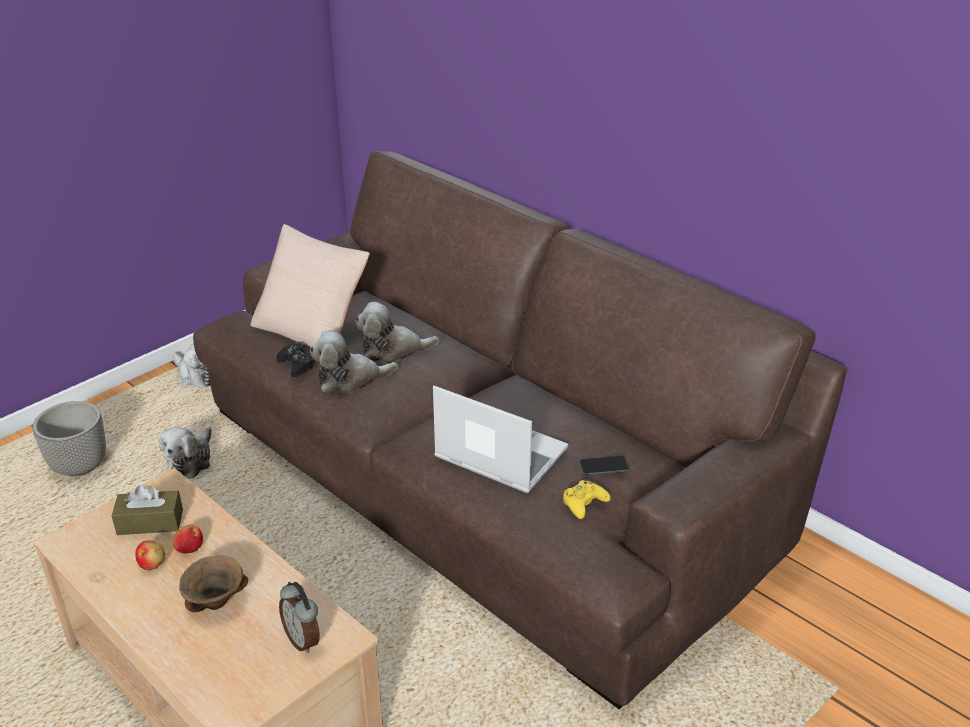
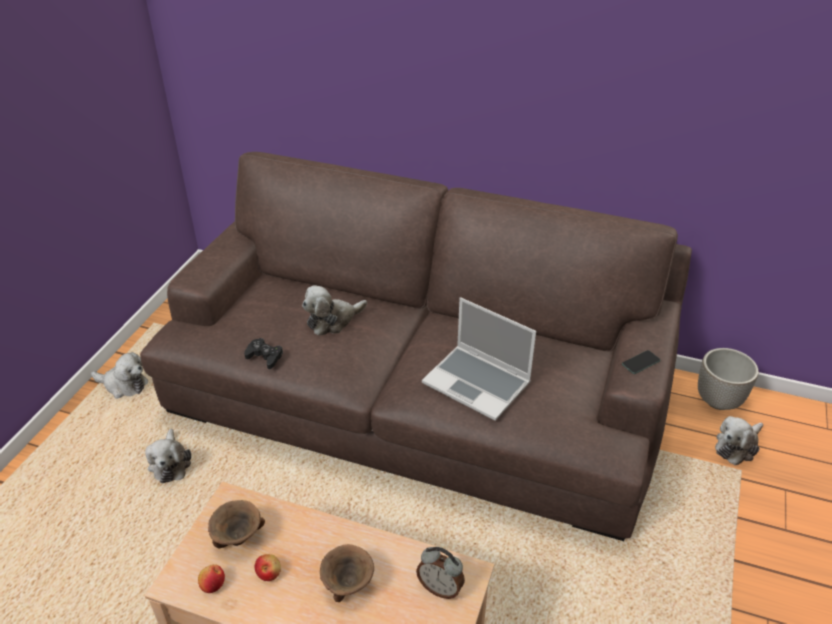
camera: 25 degrees left, 5 degrees up
planter [32,401,106,477] -> planter moved to [698,348,759,410]
brown tissue box [112,485,183,535] -> brown bowl [208,500,265,548]
apple [173,525,203,554] -> apple moved to [198,564,225,593]
beige pillow [250,224,370,348] -> none
plush toy [310,330,398,394] -> plush toy moved to [715,416,763,465]
laptop [433,385,569,493] -> laptop turned 150 degrees counterclockwise [422,297,536,421]
yellow game controller [563,479,611,519] -> none
phone [579,456,629,475] -> phone moved to [622,350,661,374]

